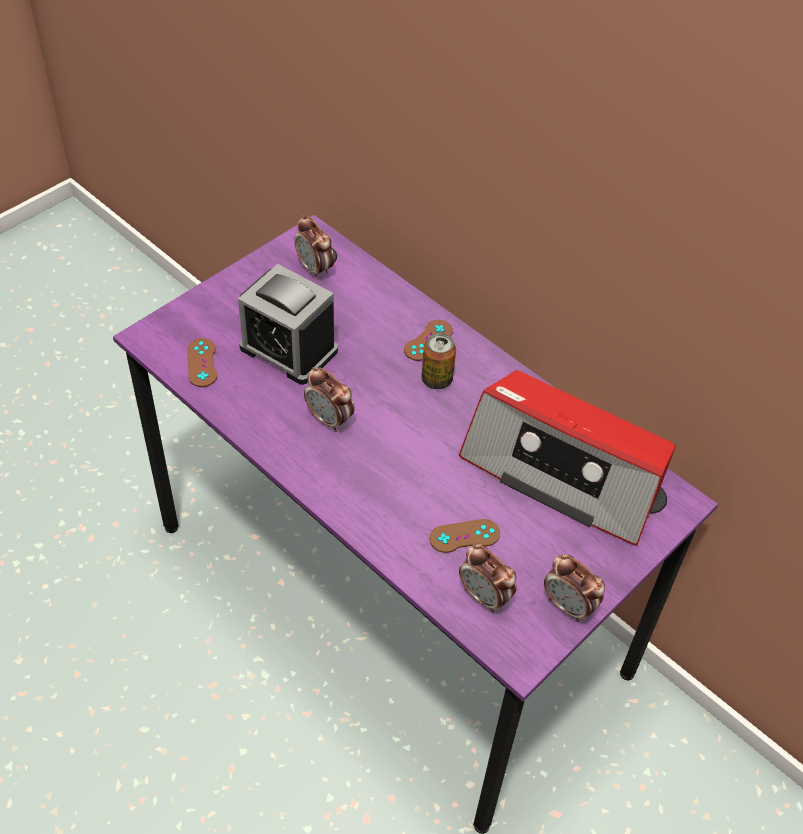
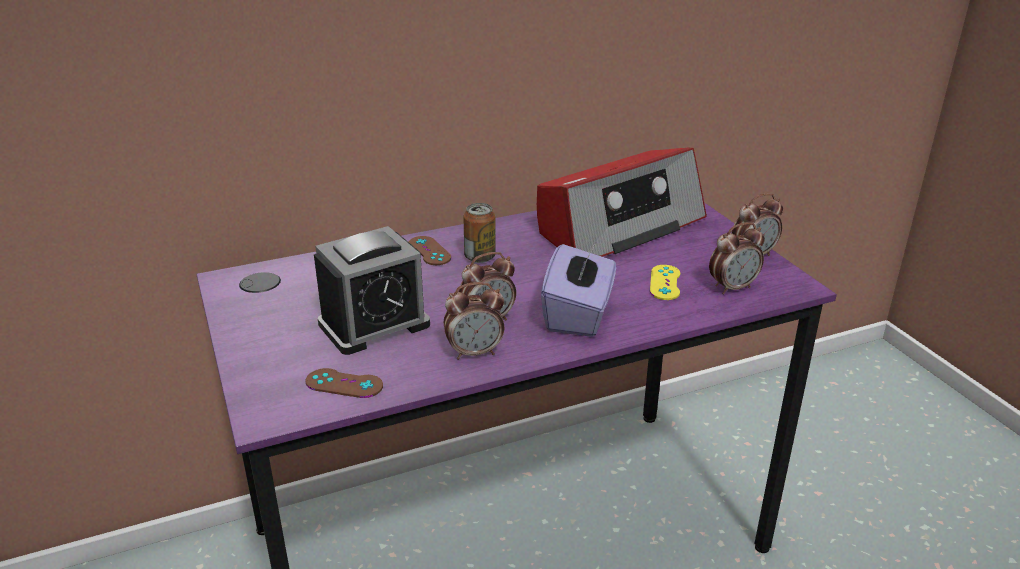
camera: 65 degrees left, 20 degrees down
alarm clock [294,215,334,280] -> alarm clock moved to [444,282,504,360]
brown game controller [429,519,500,553] -> yellow game controller [650,265,680,300]
none -> purple tissue box [541,242,616,337]

